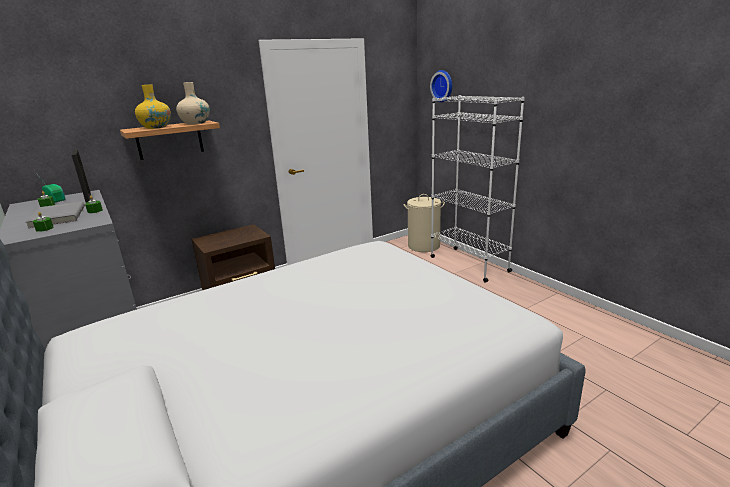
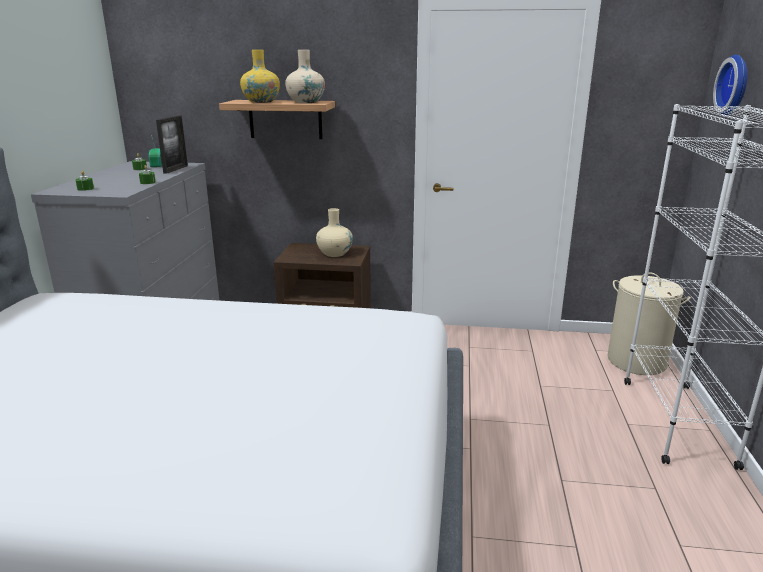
camera: 40 degrees right, 0 degrees up
grey book [26,201,85,228] -> none
none -> beige vase [316,208,353,257]

